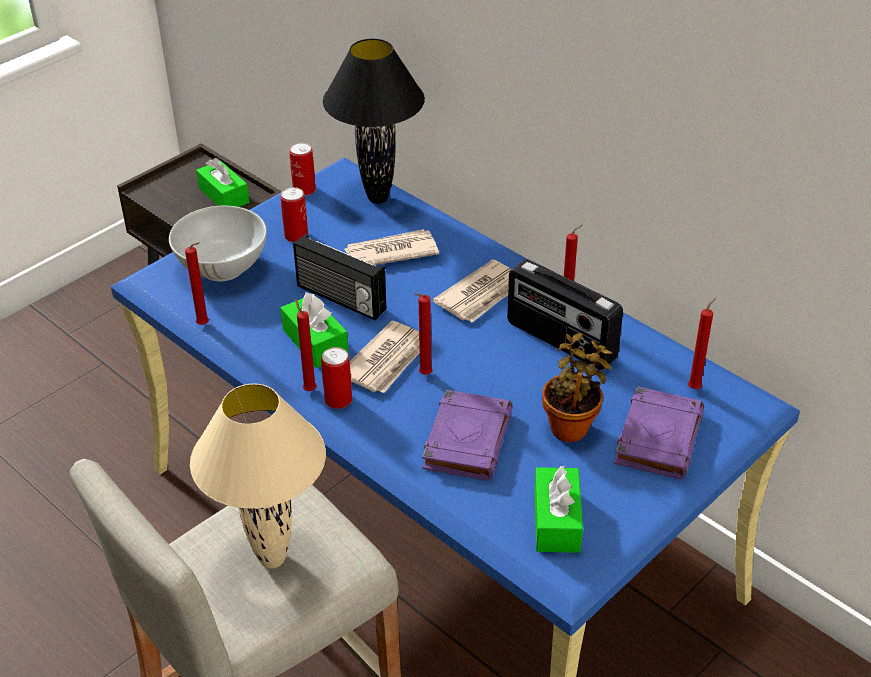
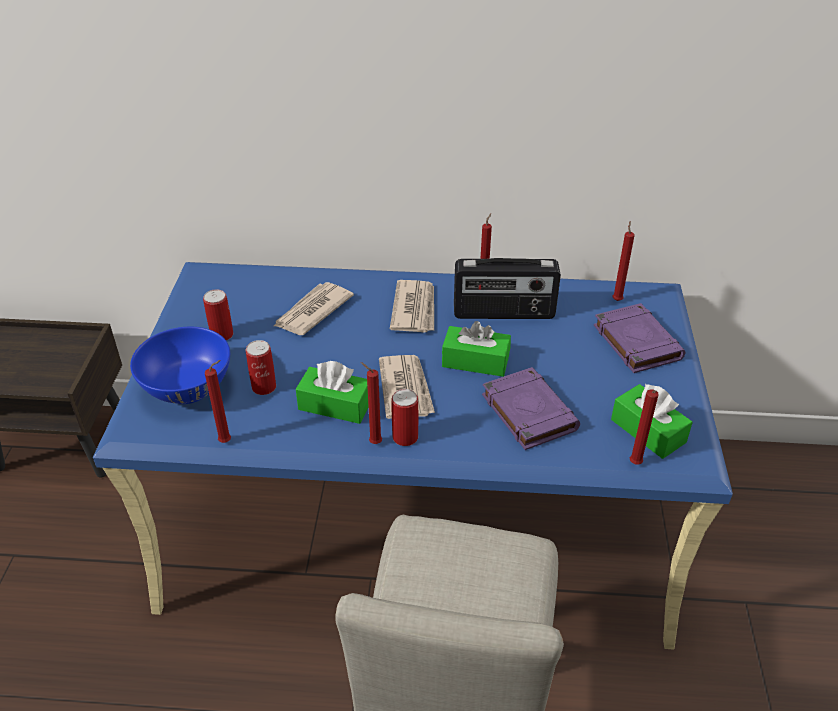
camera: 40 degrees left, 0 degrees up
white bowl [169,206,267,281] -> blue bowl [130,327,230,404]
beige table lamp [190,383,326,568] -> none
green tissue box [196,158,249,207] -> green tissue box moved to [442,321,511,377]
can [289,143,316,196] -> can moved to [246,340,276,395]
radio [293,234,386,320] -> none
black table lamp [323,39,425,204] -> none
red candle [415,293,432,375] -> red candle moved to [630,389,659,464]
potted plant [542,333,612,442] -> none

